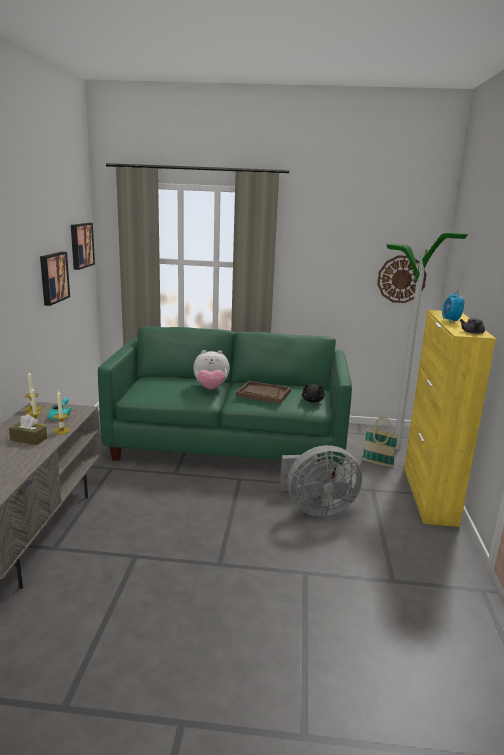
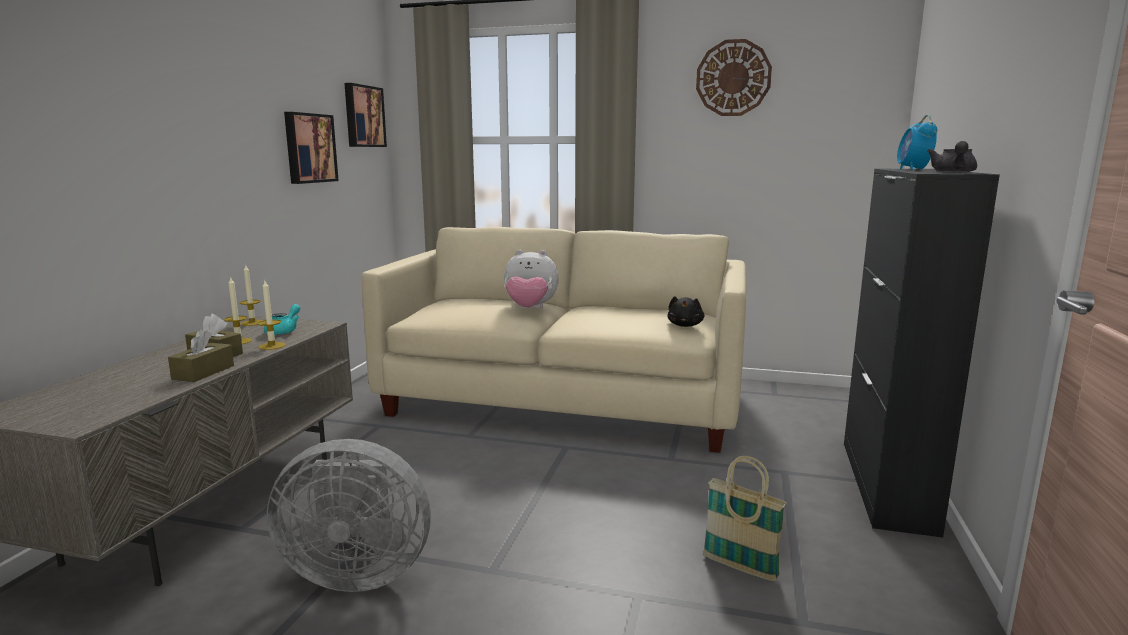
camera: 10 degrees right, 5 degrees down
green sofa [98,326,352,479] -> beige sofa [361,227,746,453]
brown tray [236,381,291,404] -> none
grey fan [280,445,362,516] -> grey fan moved to [267,439,431,592]
basket [362,417,398,467] -> basket moved to [703,456,787,581]
wall clock [377,255,427,303] -> wall clock moved to [696,39,772,116]
floor lamp [386,232,468,450] -> none
yellow cabinet [404,310,496,527] -> black cabinet [844,169,1000,537]
none -> brown tissue box [168,329,234,382]

